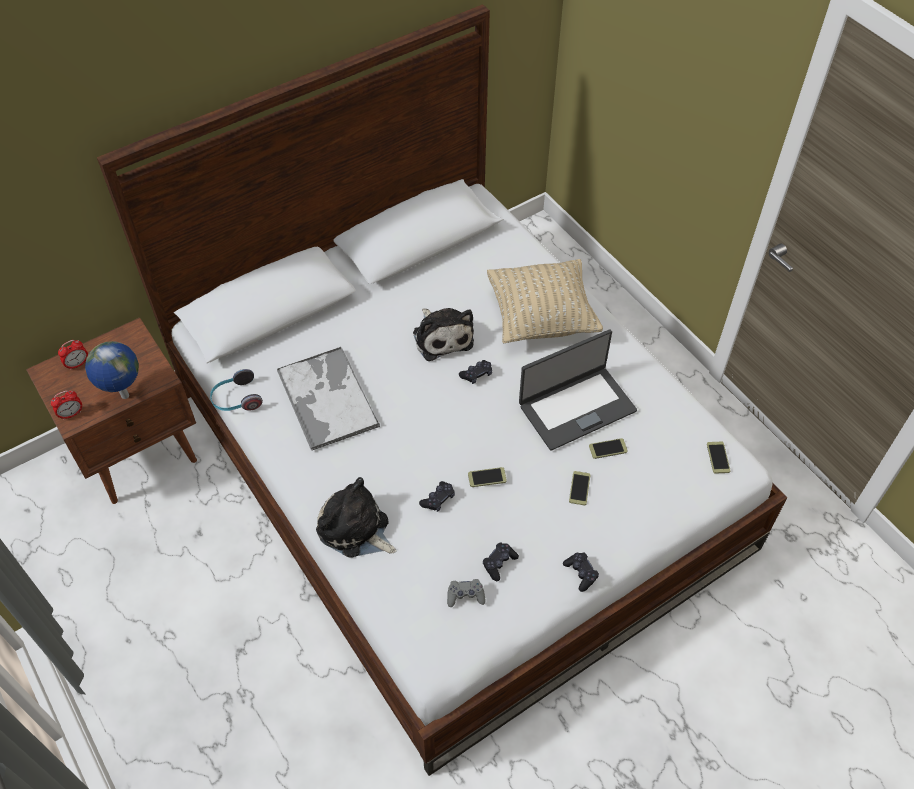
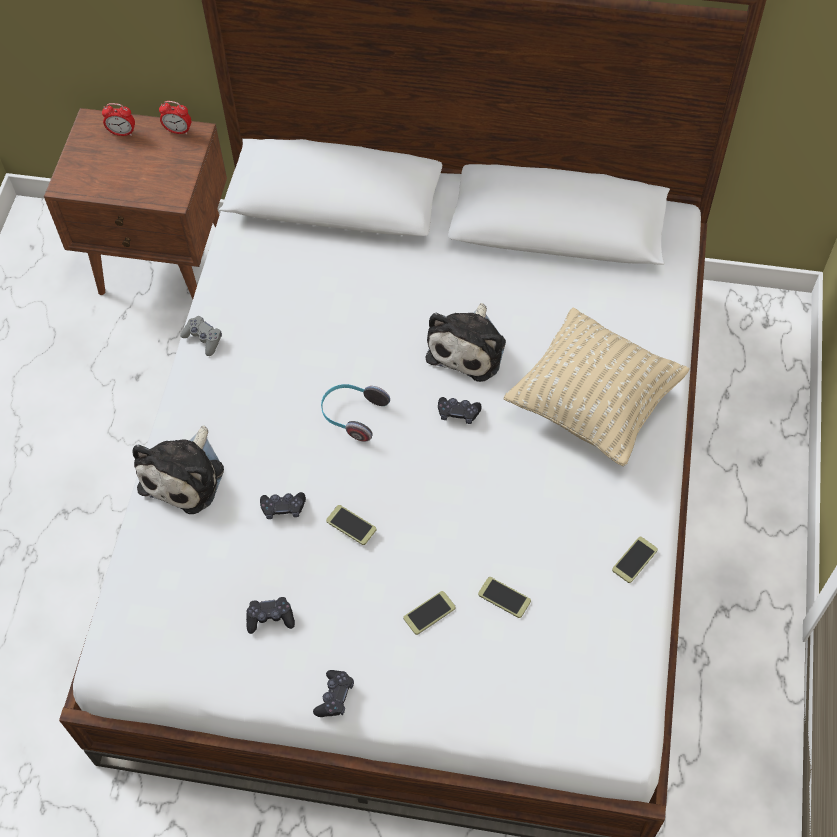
camera: 45 degrees right, 5 degrees up
alarm clock [51,391,82,420] -> alarm clock moved to [159,101,191,135]
globe [85,341,139,399] -> none
headphones [210,369,263,411] -> headphones moved to [321,384,390,442]
tray [277,347,380,450] -> none
plush toy [316,477,397,557] -> plush toy turned 150 degrees counterclockwise [132,426,224,514]
grey game controller [447,579,485,607] -> grey game controller moved to [180,316,222,356]
laptop [519,330,637,451] -> none
phone [707,441,731,474] -> phone moved to [612,537,658,583]

